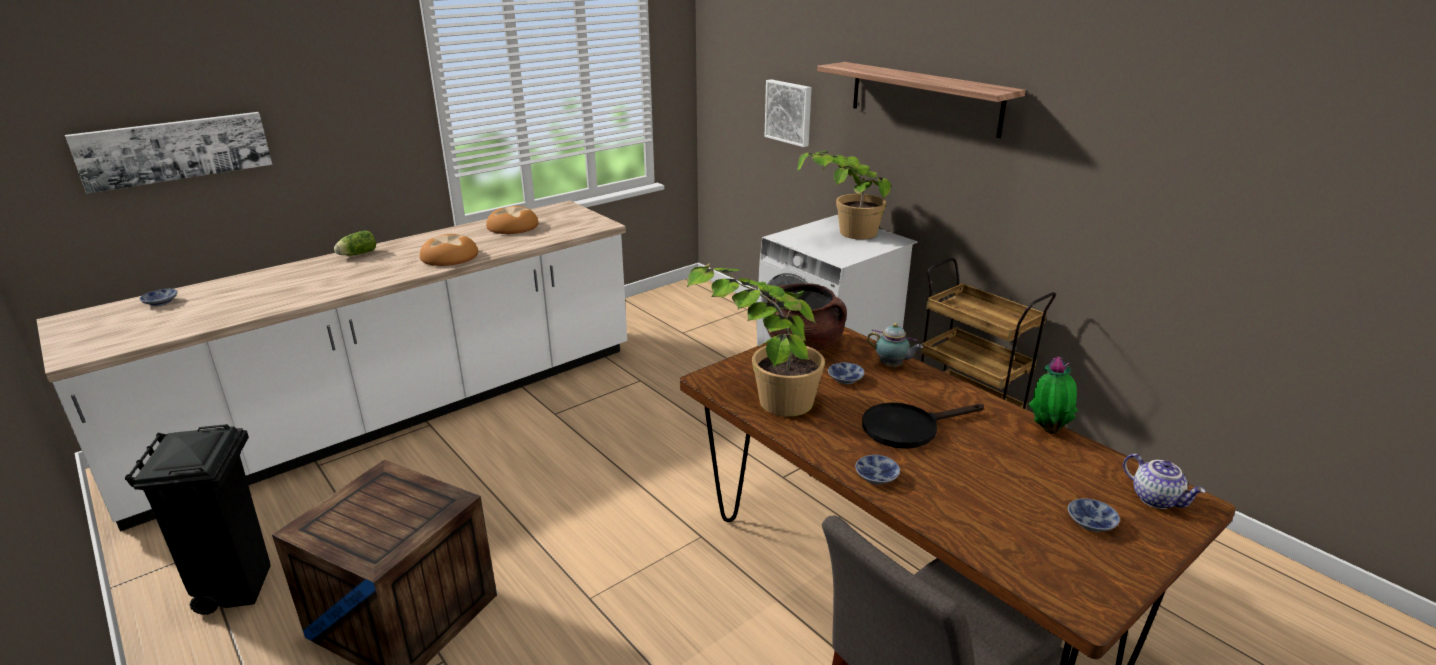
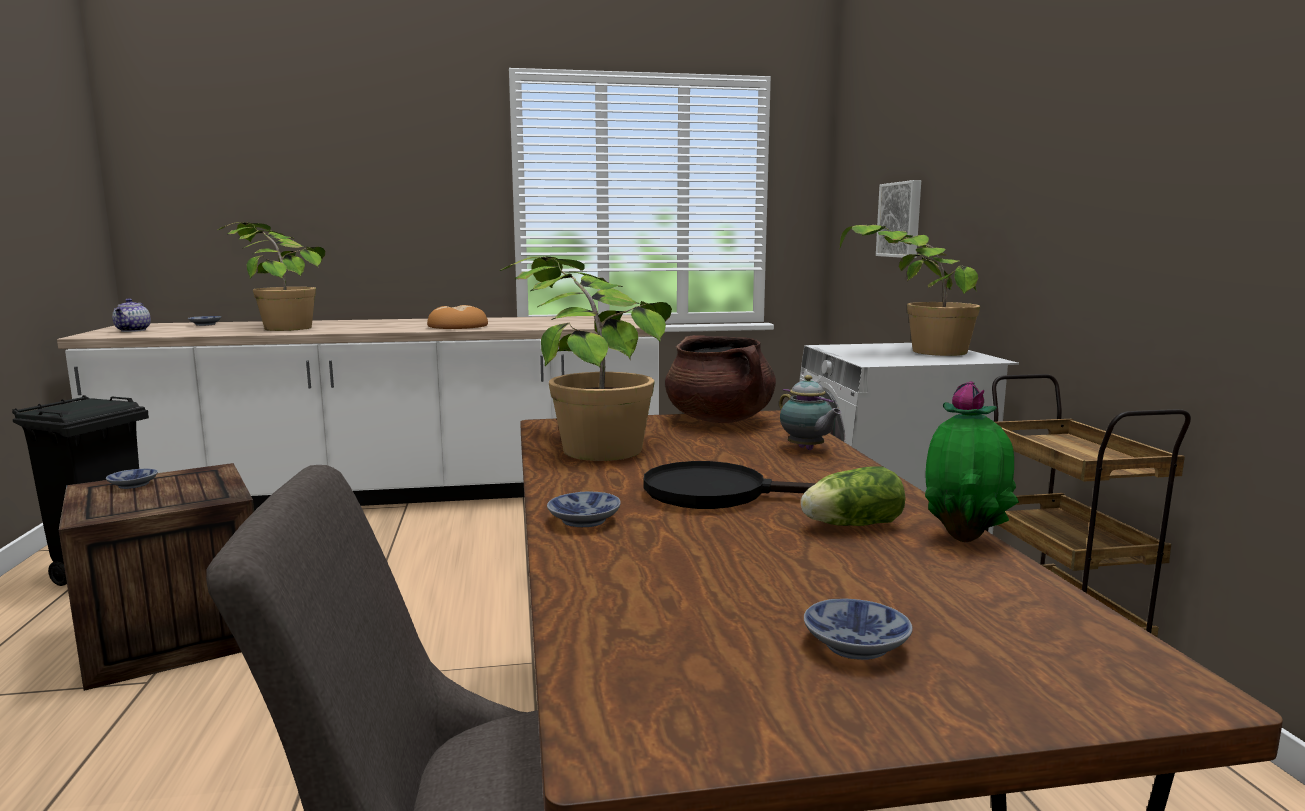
camera: 30 degrees right, 15 degrees down
picture [65,112,272,194] -> none
lettuce [334,230,376,256] -> lettuce moved to [801,466,905,526]
bread [486,206,538,234] -> none
shelf [817,62,1026,138] -> none
bowl [828,363,864,384] -> bowl moved to [106,469,158,489]
teapot [1123,454,1206,509] -> teapot moved to [112,298,151,332]
none -> potted plant [217,222,325,331]

